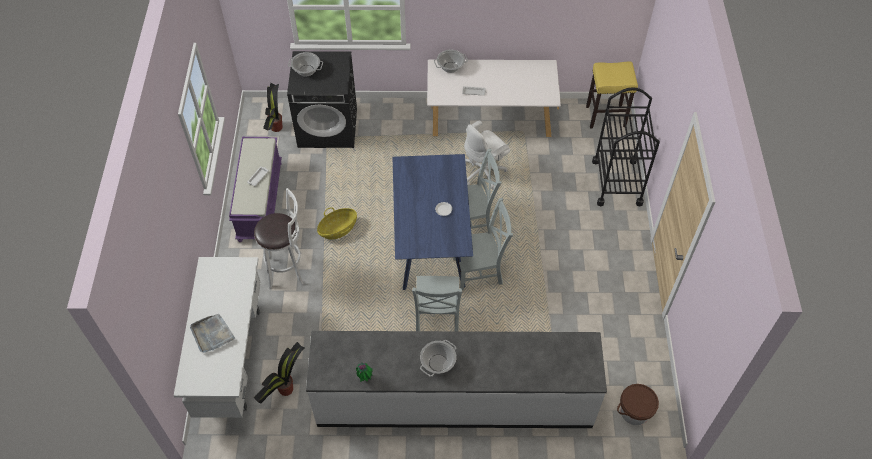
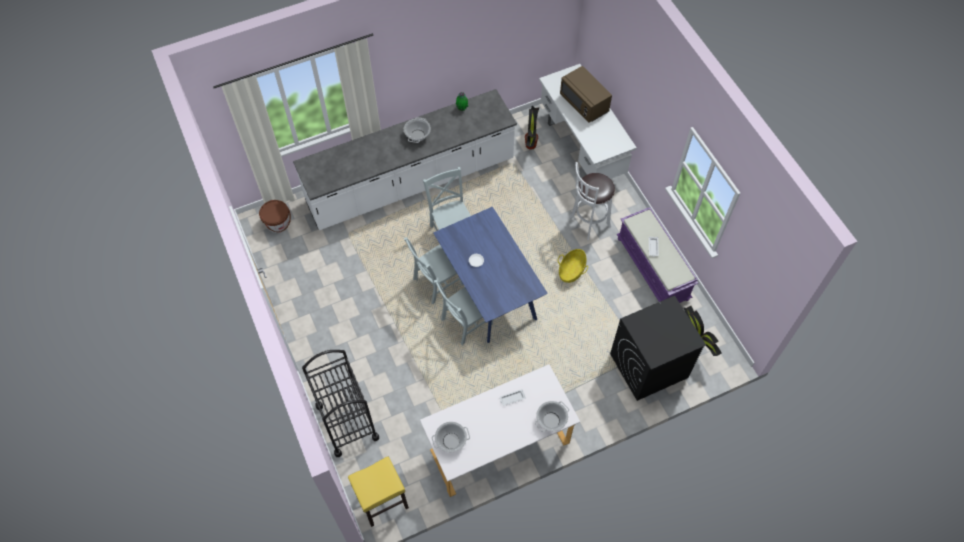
camera: 155 degrees right, 5 degrees up
grey tray [190,314,235,353] -> brown microwave [560,66,612,123]
cooking pot [288,52,323,76] -> cooking pot moved to [432,422,470,453]
white office chair [464,120,510,190] -> none

